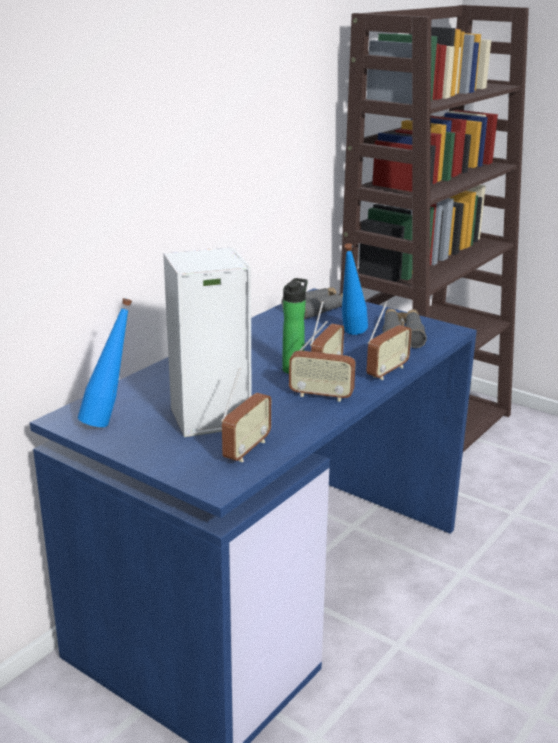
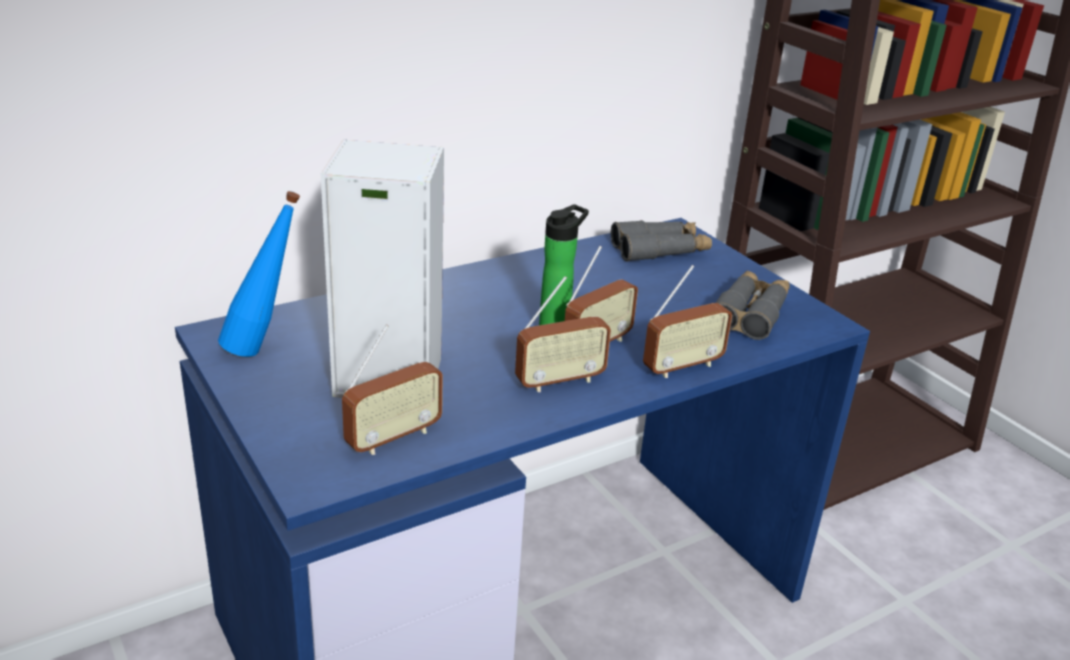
camera: 20 degrees right, 5 degrees up
radio [289,321,356,402] -> radio turned 60 degrees counterclockwise [515,276,611,392]
blue bottle [342,243,368,335] -> none

